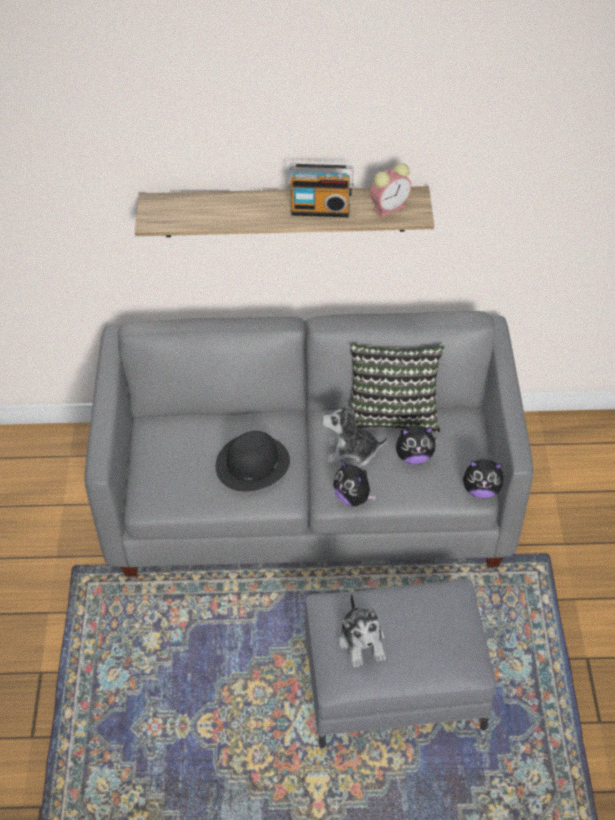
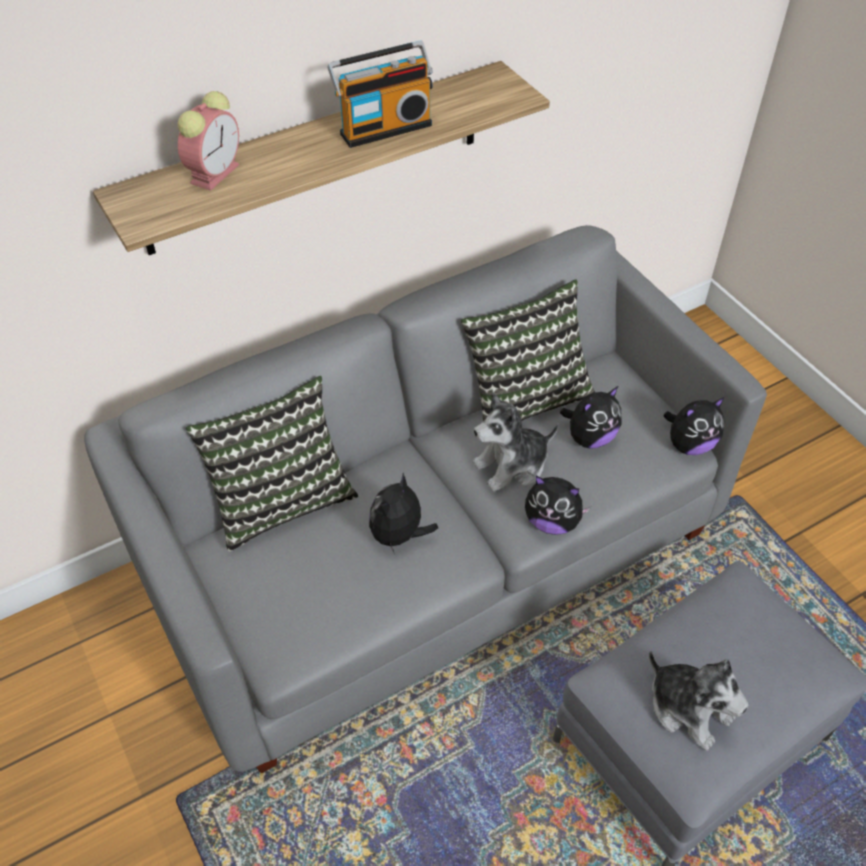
camera: 30 degrees left, 0 degrees up
black hat [216,431,290,492] -> plush toy [369,473,438,554]
alarm clock [370,163,411,218] -> alarm clock moved to [178,91,239,191]
none -> pillow [186,376,358,551]

